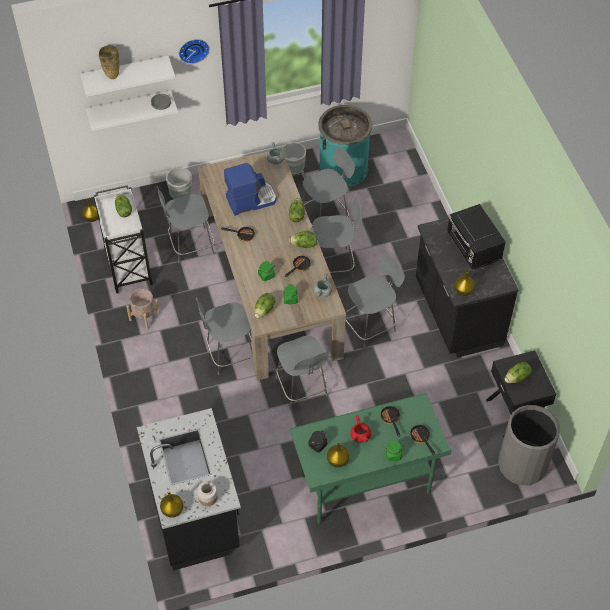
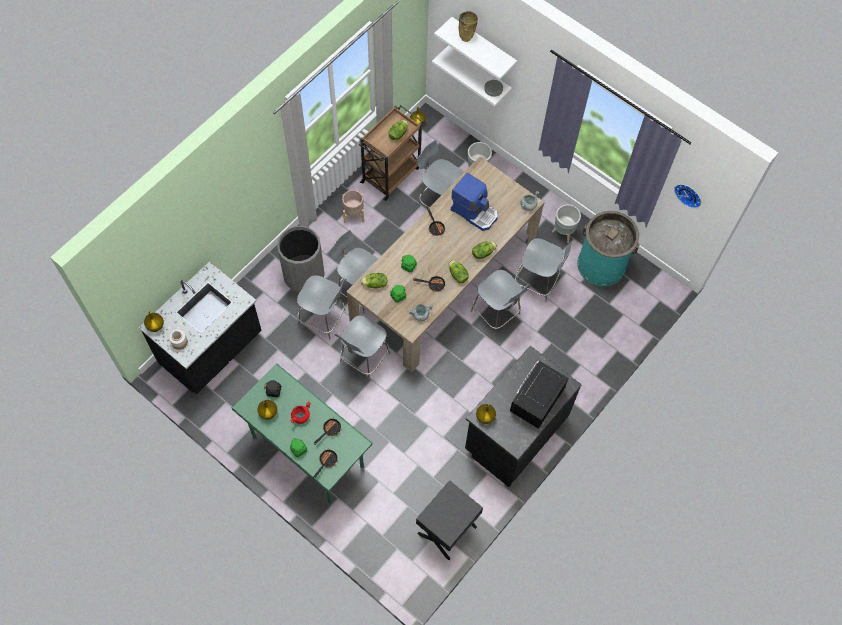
camera: 55 degrees right, 10 degrees up
white cart [93,185,153,293] -> brown cart [359,105,423,201]
wall clock [179,39,210,64] -> wall clock moved to [674,184,701,208]
grey chair [345,253,405,349] -> grey chair moved to [297,275,346,339]
grey trash can [498,405,560,485] -> grey trash can moved to [277,226,325,292]
lettuce [504,362,532,383] -> none

